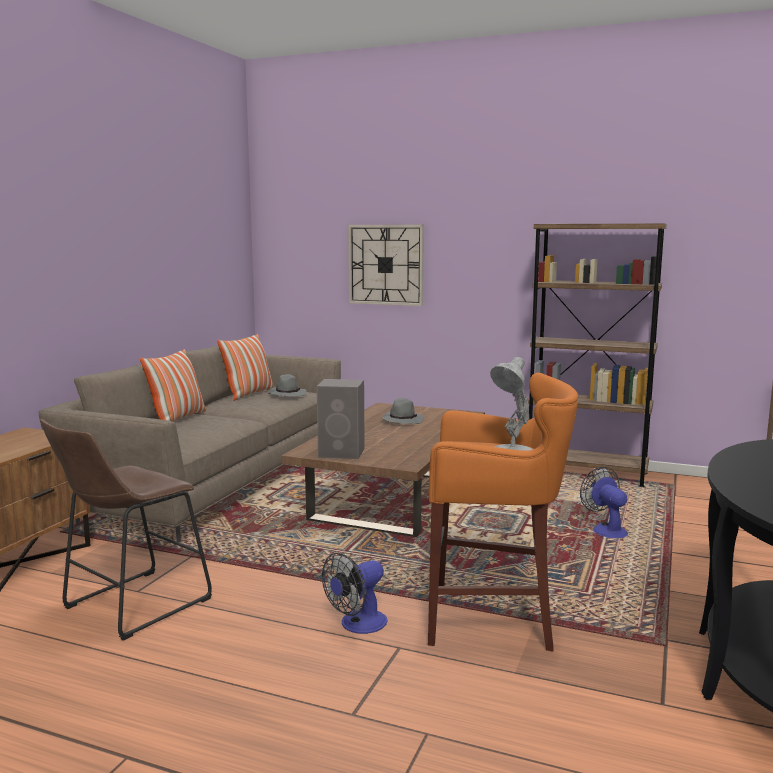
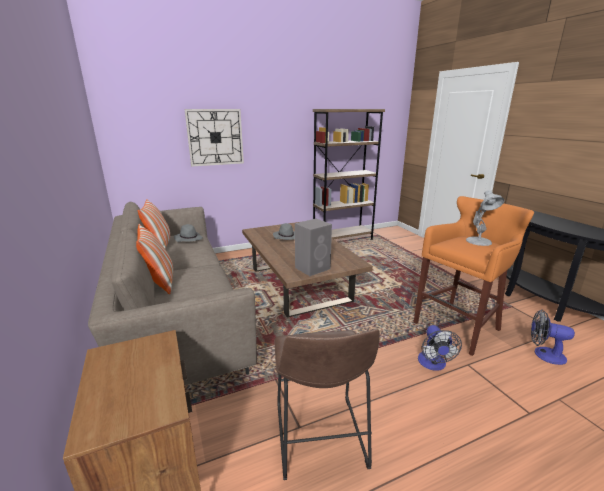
camera: 45 degrees left, 10 degrees up
fan [580,467,628,538] -> fan moved to [531,310,575,365]

